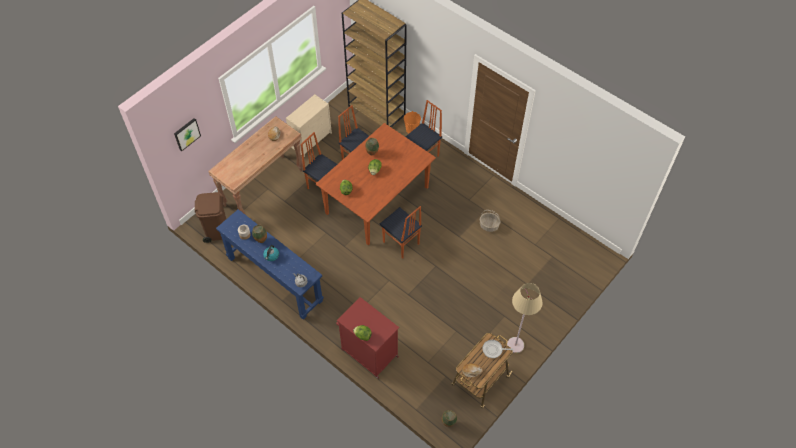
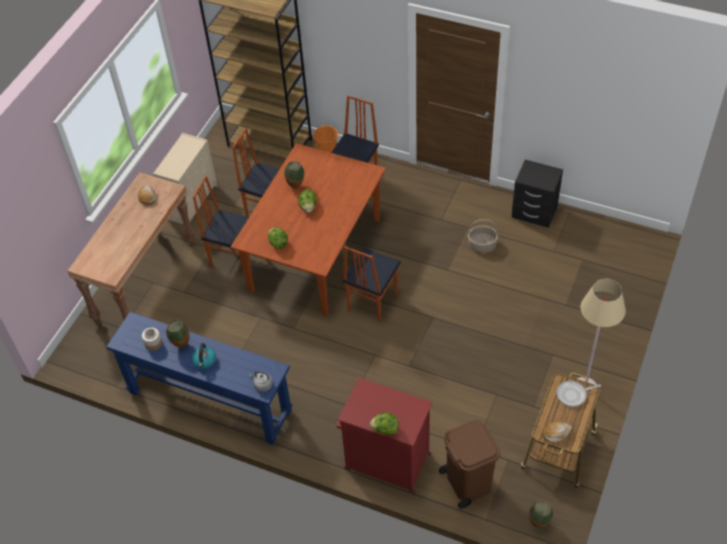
camera: 15 degrees left, 5 degrees down
picture [174,118,201,151] -> none
brown trash can [195,192,226,243] -> brown trash can moved to [439,420,501,509]
chair [380,206,422,259] -> chair turned 90 degrees clockwise [342,246,401,323]
none -> black nightstand [512,160,563,228]

